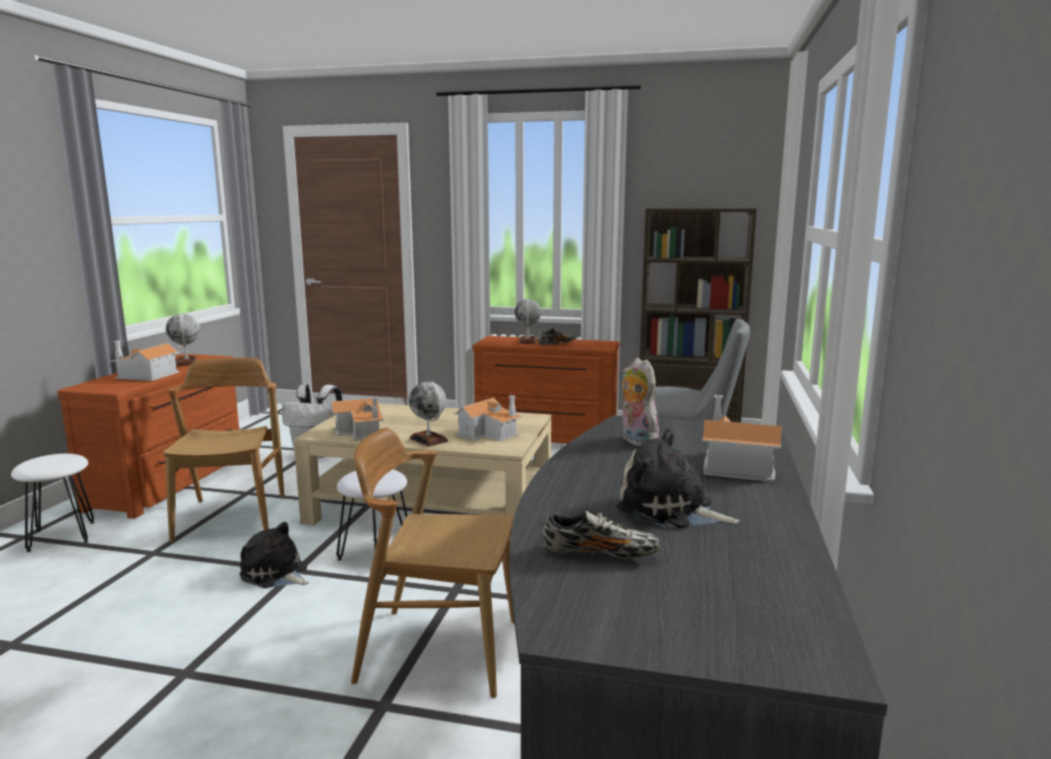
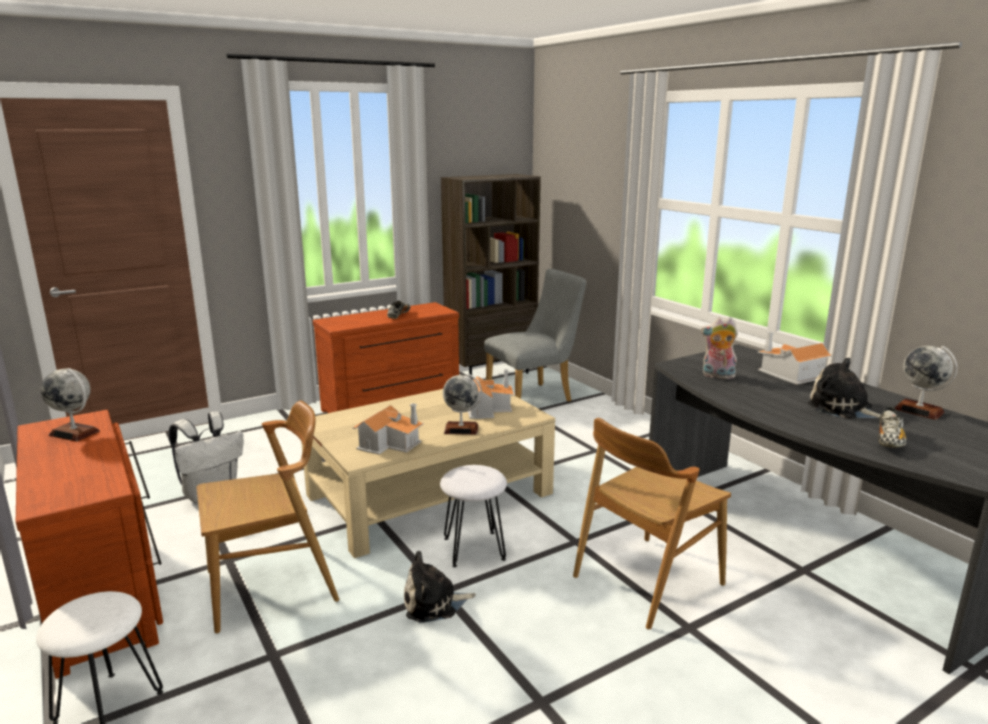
camera: 45 degrees left, 5 degrees up
toy house [110,340,180,381] -> none
brown chair [163,358,284,542] -> brown chair turned 120 degrees clockwise [196,401,339,634]
globe [515,298,541,344] -> globe moved to [894,346,957,420]
shoe [543,511,661,558] -> shoe turned 150 degrees clockwise [878,406,907,448]
plush toy [616,429,740,529] -> plush toy turned 60 degrees clockwise [807,358,881,419]

